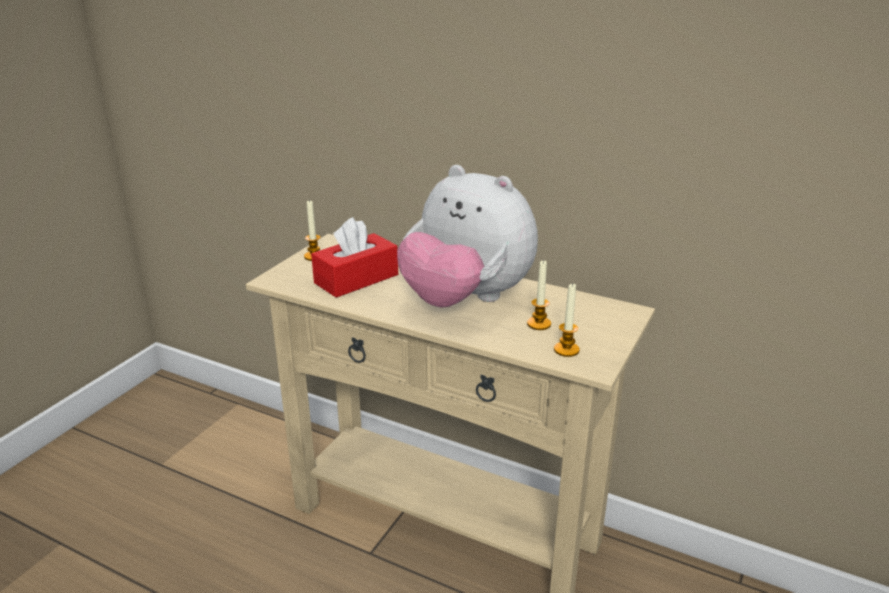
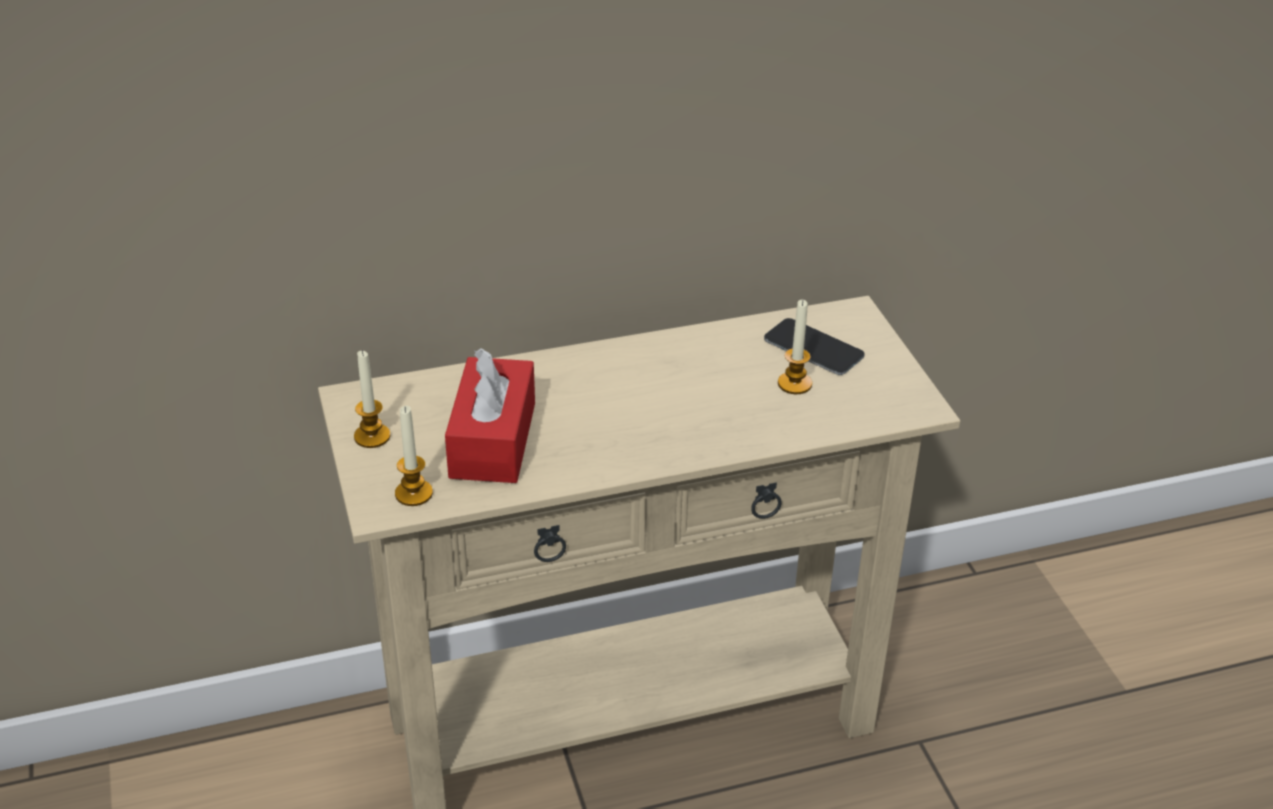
camera: 45 degrees left, 10 degrees up
plush toy [397,165,538,308] -> none
candle [554,283,580,357] -> candle moved to [395,406,433,506]
none -> phone [764,318,865,375]

